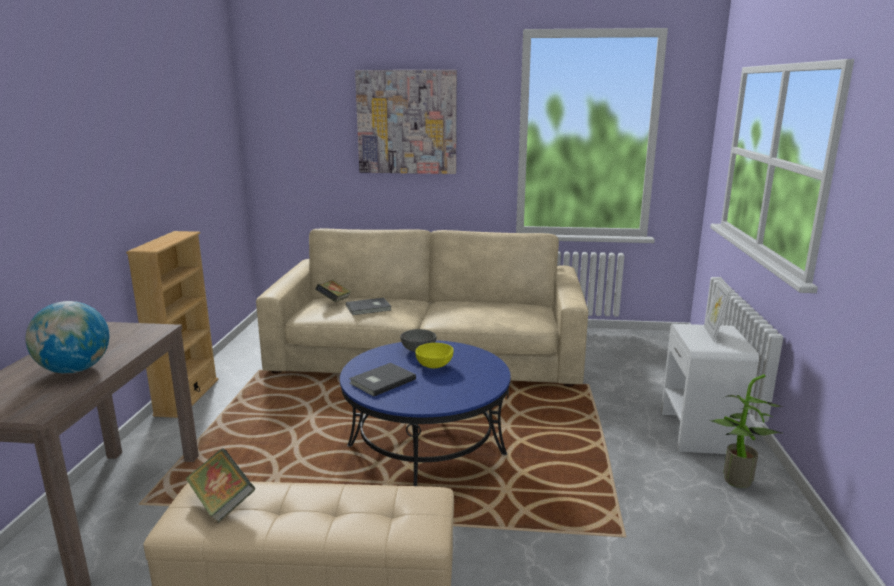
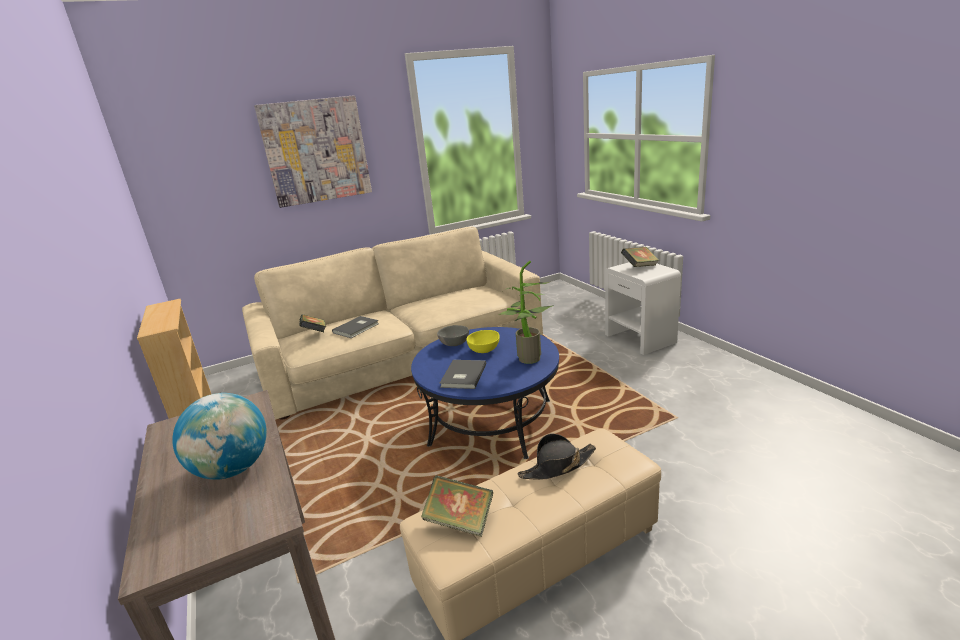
camera: 30 degrees left, 5 degrees up
picture frame [704,277,732,342] -> book [621,247,660,267]
potted plant [710,374,783,488] -> potted plant moved to [500,260,554,364]
none -> black hat [518,434,596,480]

